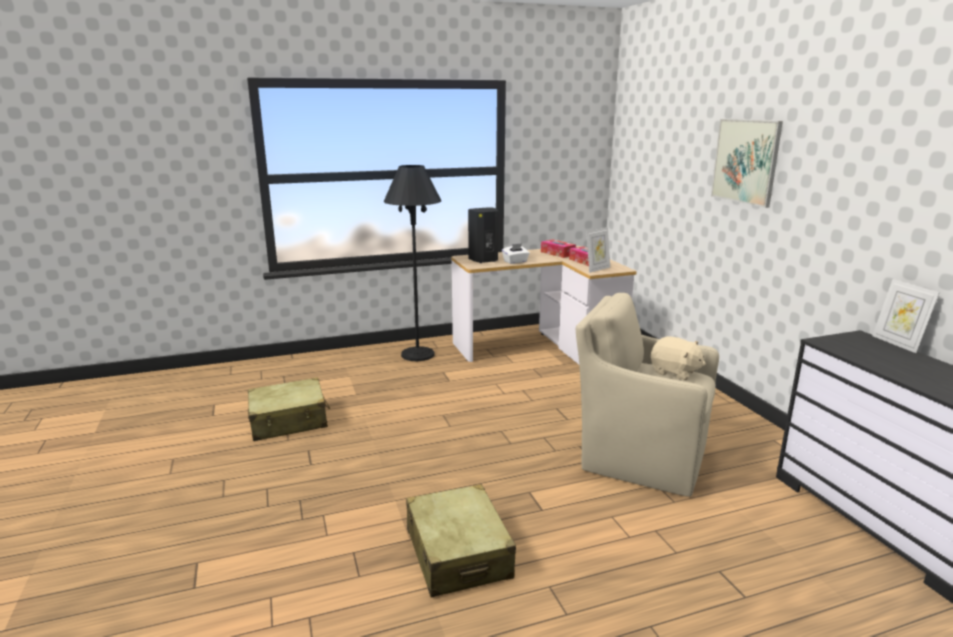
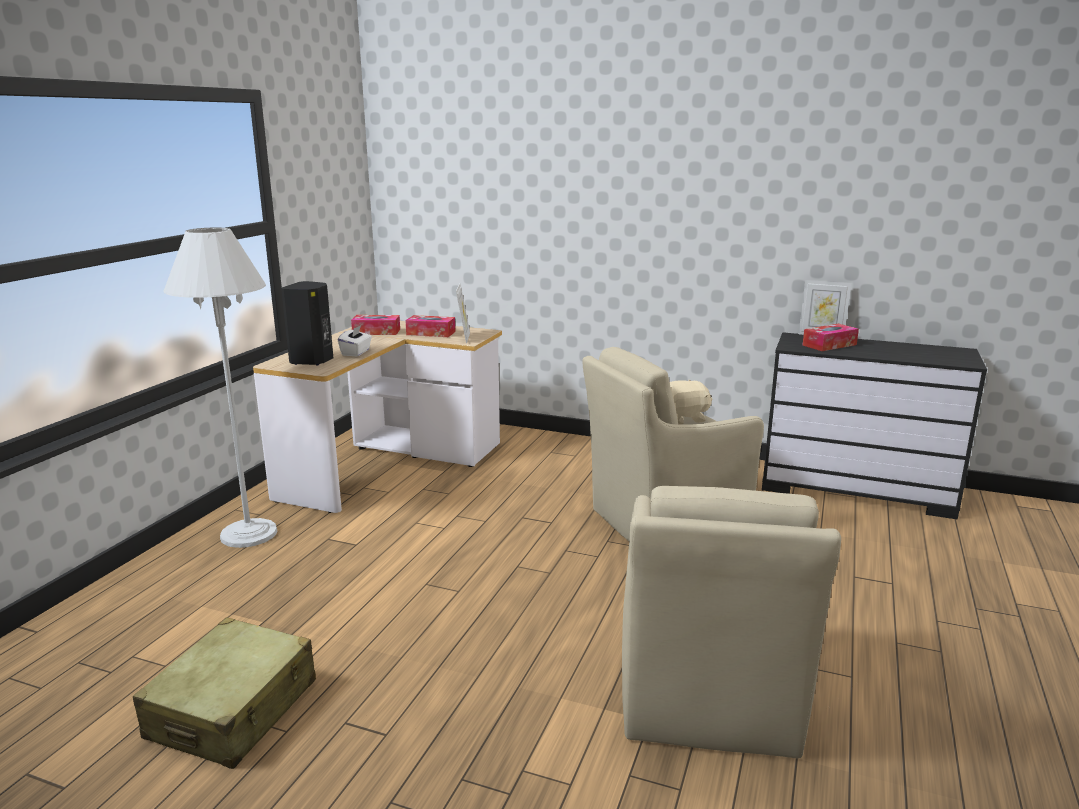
camera: 50 degrees left, 0 degrees up
black floor lamp [384,165,441,361] -> white floor lamp [163,228,277,548]
beige suitcase [406,484,516,597] -> beige armchair [622,486,841,758]
picture [711,119,783,208] -> none
none -> tissue box [803,324,859,351]

